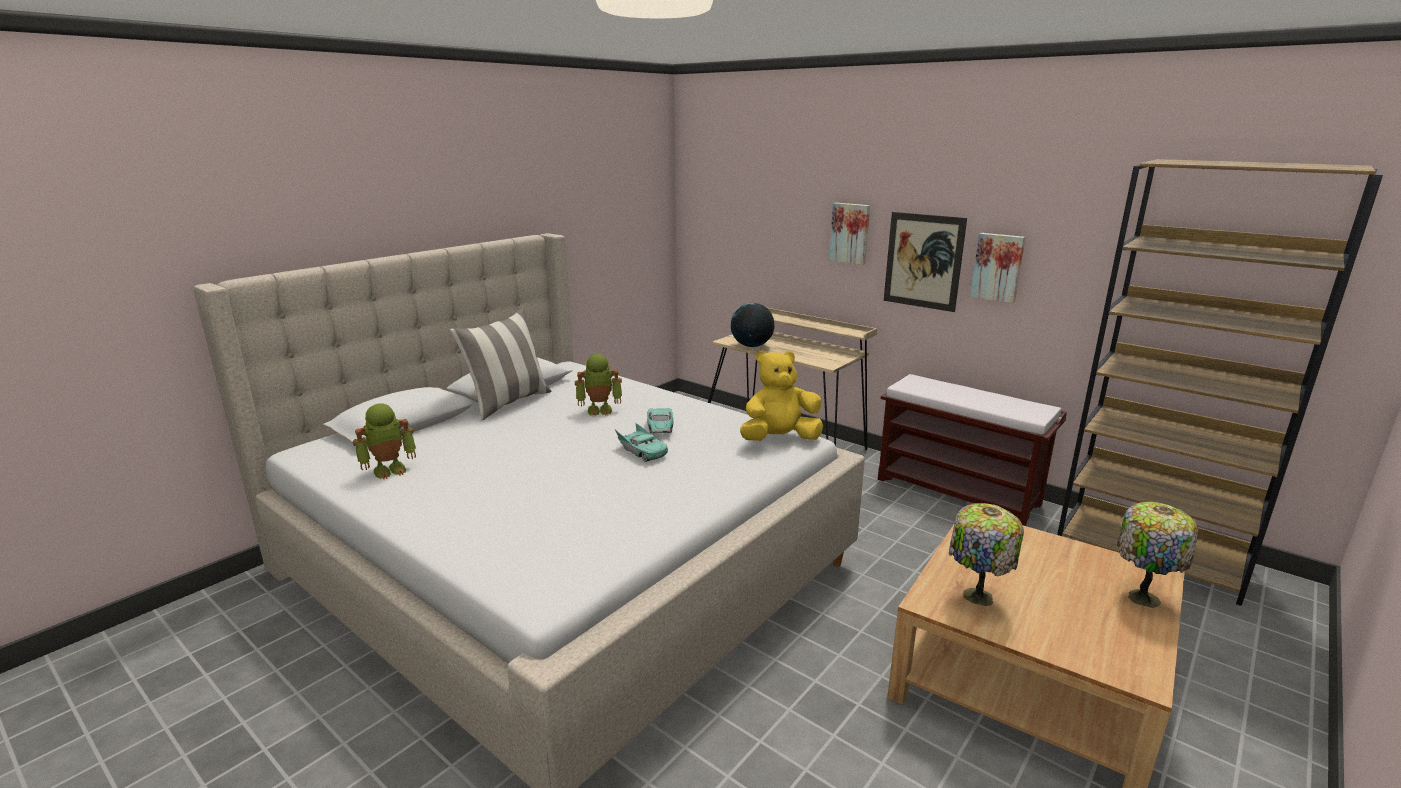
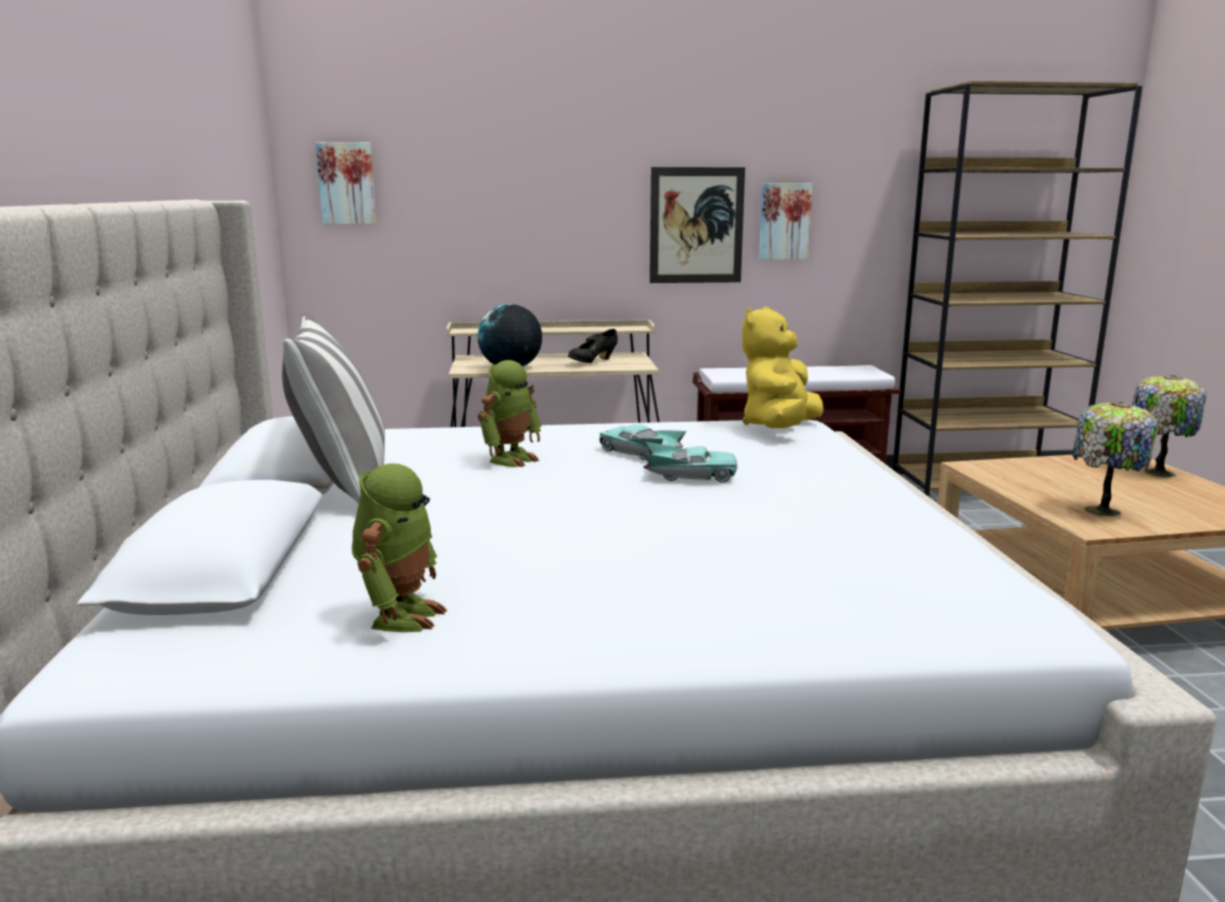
camera: 45 degrees left, 5 degrees down
picture [829,203,870,265] -> picture moved to [316,142,376,224]
none -> black shoe [568,329,618,363]

